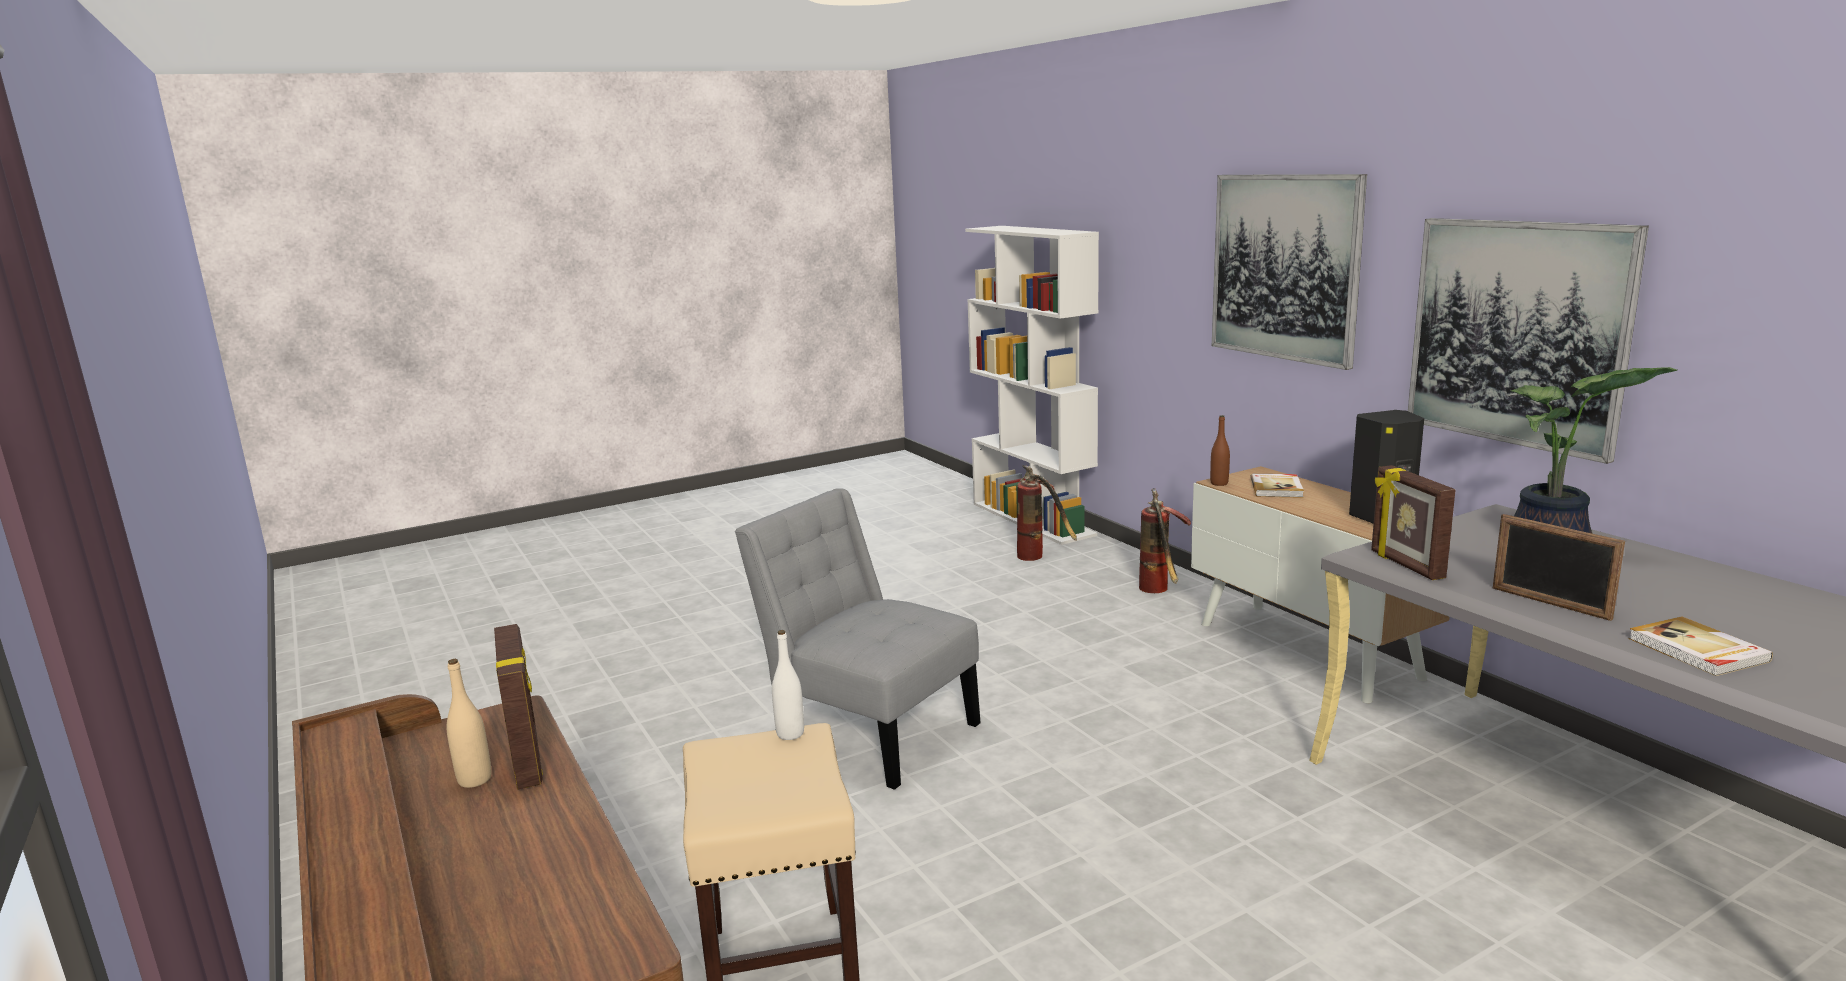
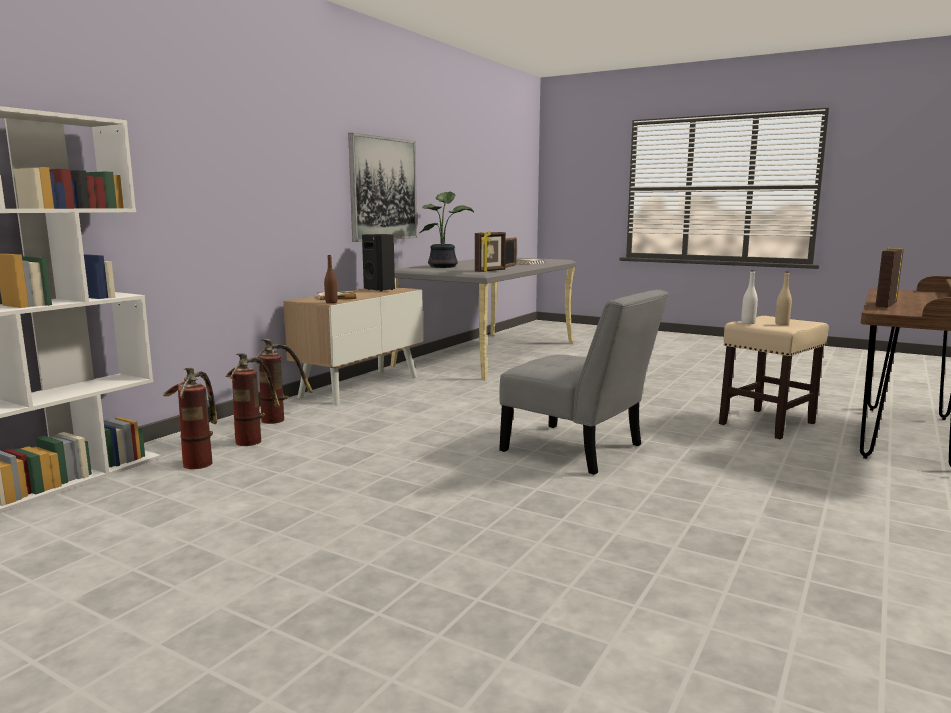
camera: 120 degrees left, 5 degrees down
beige bottle [447,659,491,788] -> beige bottle moved to [775,271,792,325]
grey chair [735,488,981,790] -> grey chair turned 60 degrees counterclockwise [499,289,668,475]
picture [1212,174,1367,370] -> none
none -> fire extinguisher [226,353,280,446]

